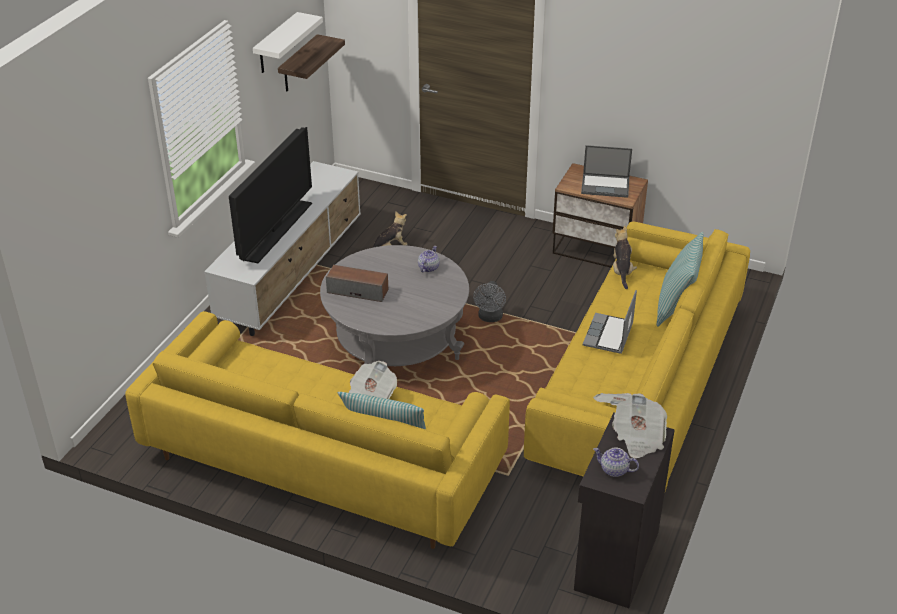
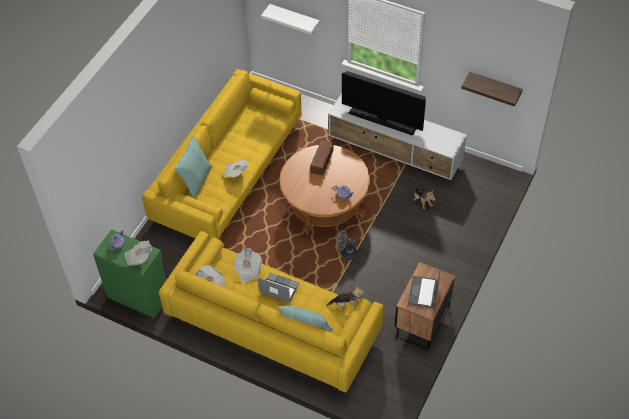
camera: 95 degrees right, 15 degrees up
white shelf [253,12,323,73] -> white shelf moved to [261,4,320,35]
grey coffee table [320,245,469,366] -> brown coffee table [280,145,370,235]
black cabinet [574,413,675,608] -> green cabinet [93,229,166,318]
none -> newspaper [233,248,262,283]

